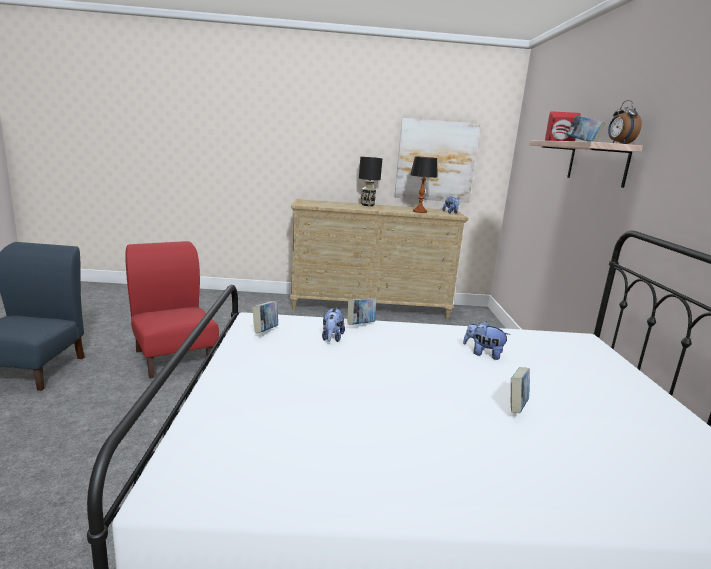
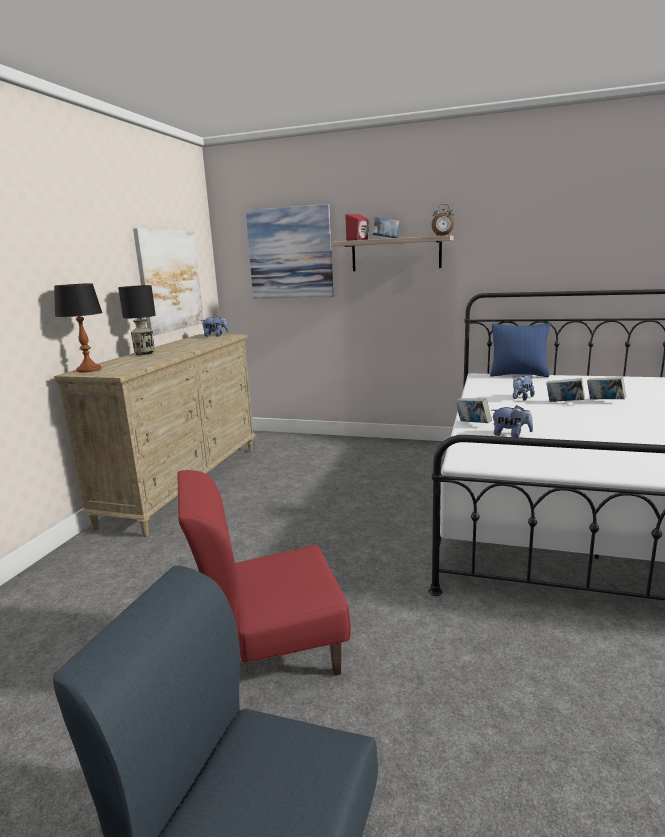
camera: 70 degrees left, 0 degrees up
book [252,301,278,333] -> book moved to [546,378,585,402]
table lamp [410,156,438,213] -> table lamp moved to [54,283,103,373]
none -> picture [246,204,333,299]
none -> blue pillow [490,323,550,377]

